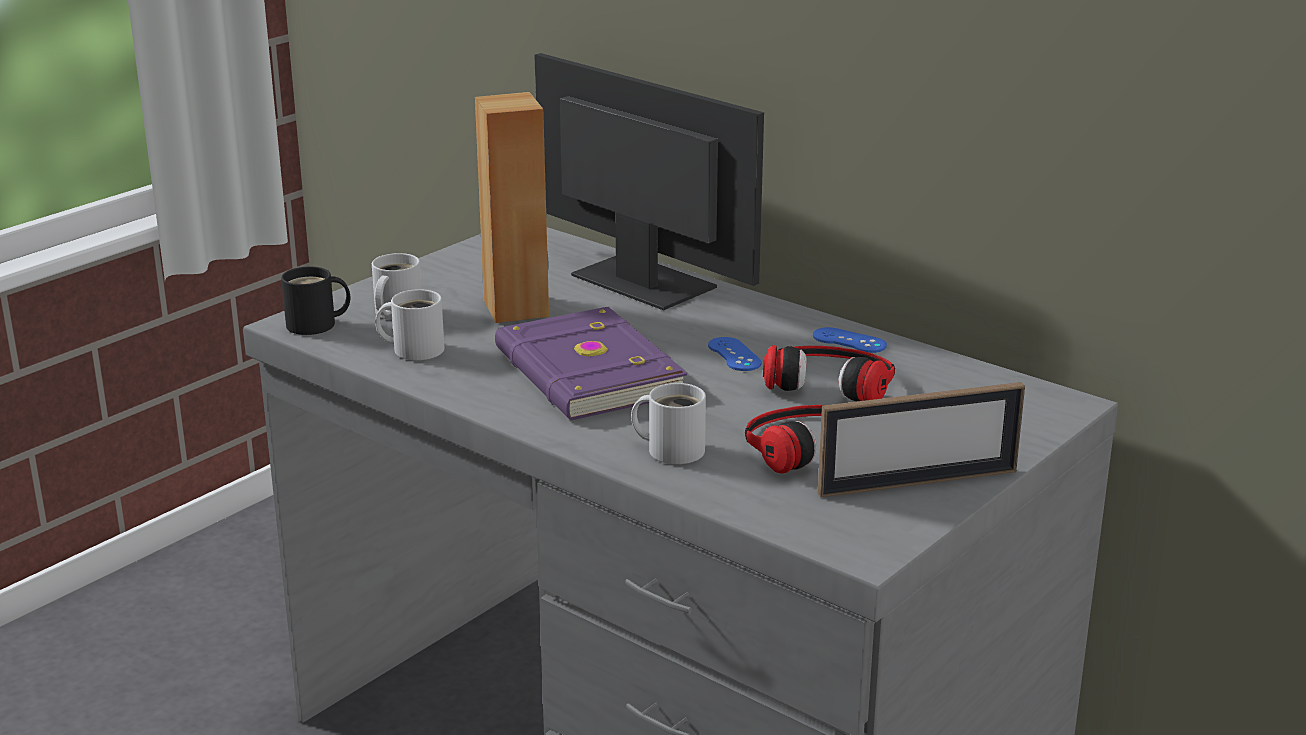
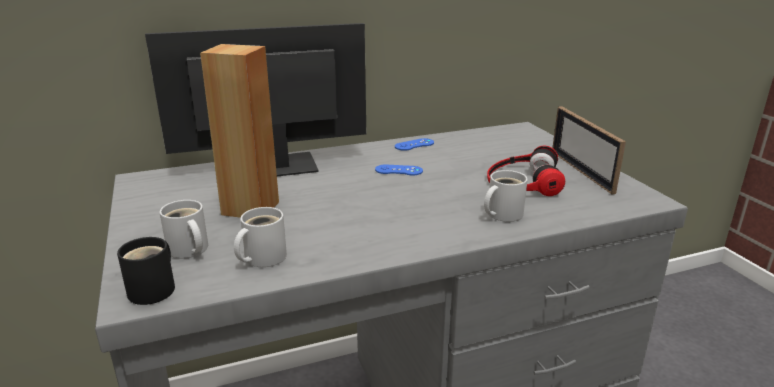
camera: 60 degrees left, 0 degrees up
purple book [495,307,688,420] -> none
headphones [763,345,895,402] -> none
picture frame [818,382,1025,497] -> picture frame turned 150 degrees clockwise [552,106,626,194]

